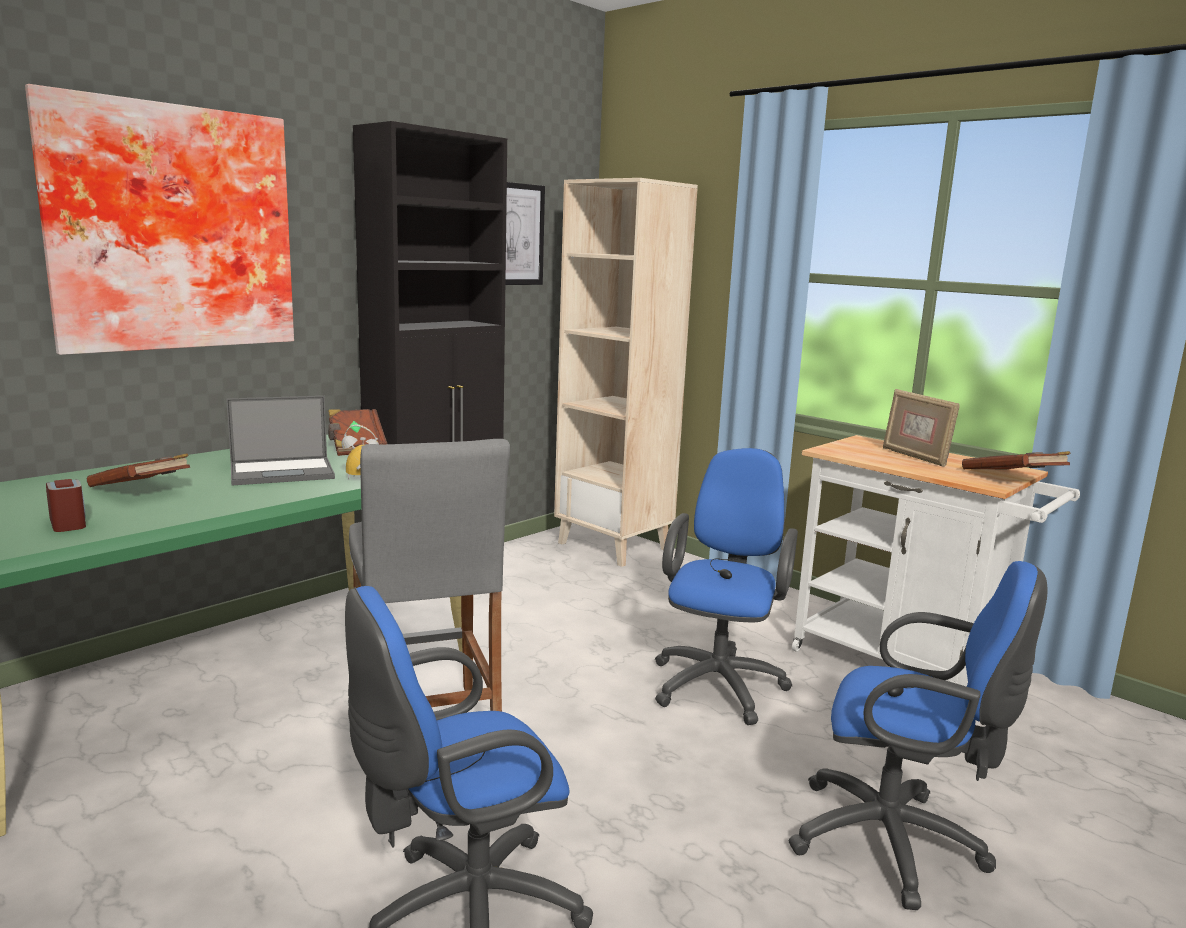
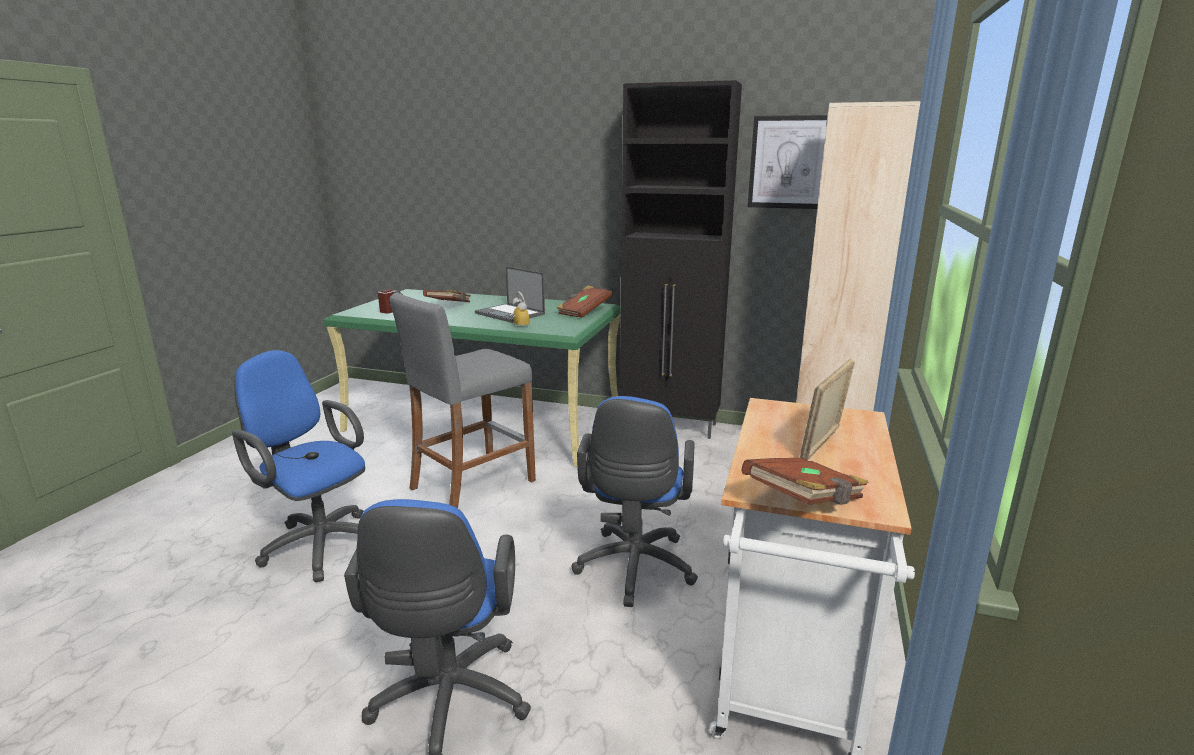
camera: 65 degrees right, 5 degrees up
picture [25,84,294,355] -> none
blue office chair [655,448,798,725] -> blue office chair turned 105 degrees clockwise [572,396,698,607]

